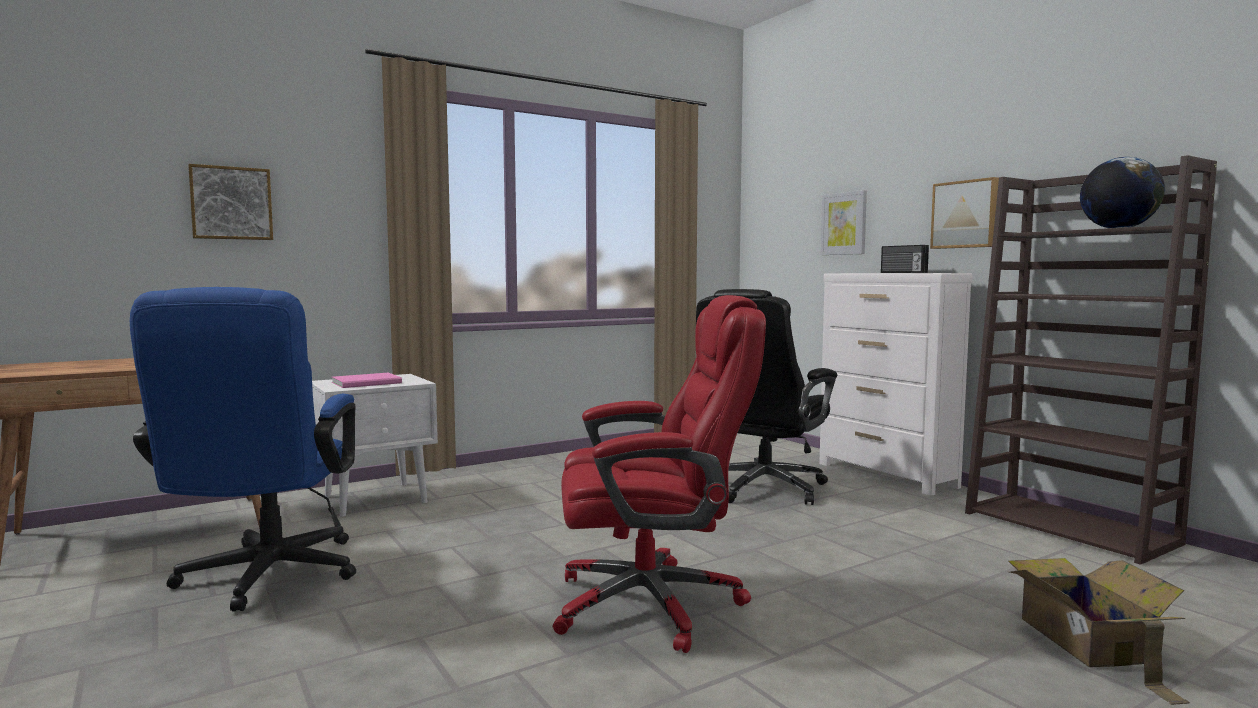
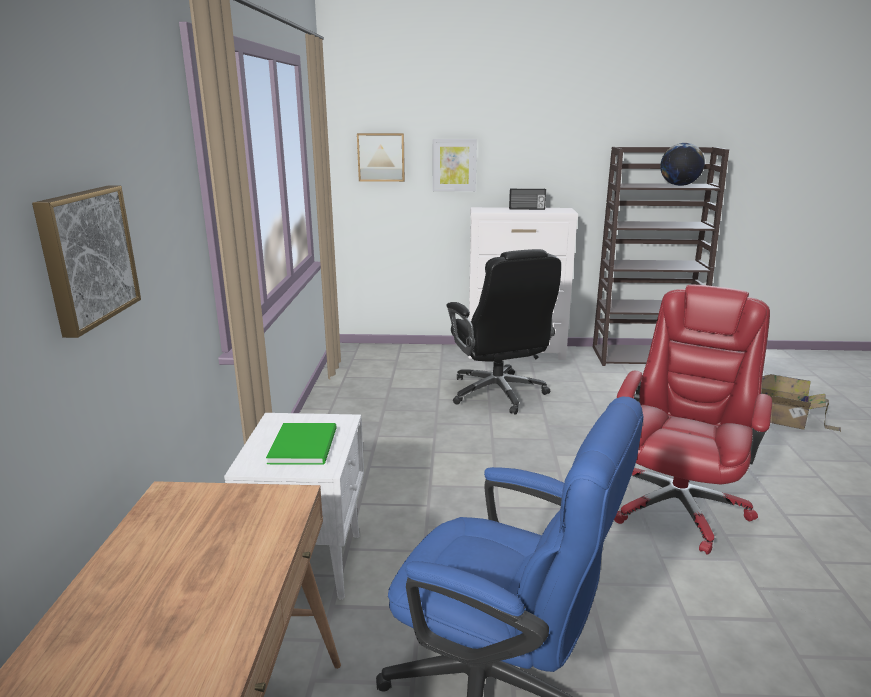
camera: 55 degrees left, 15 degrees up
pink book [332,373,402,388] -> green book [266,423,337,465]
picture [930,177,999,249] -> picture moved to [357,133,405,182]

